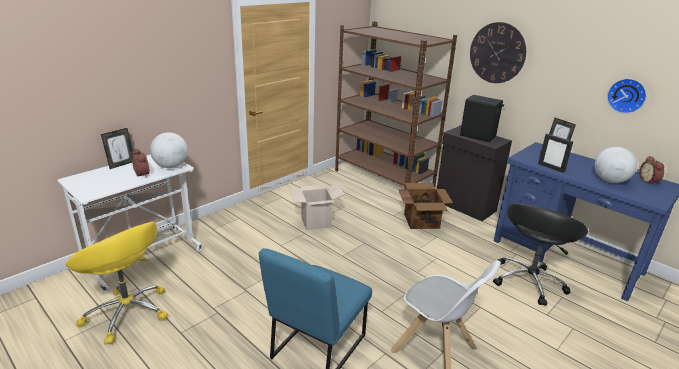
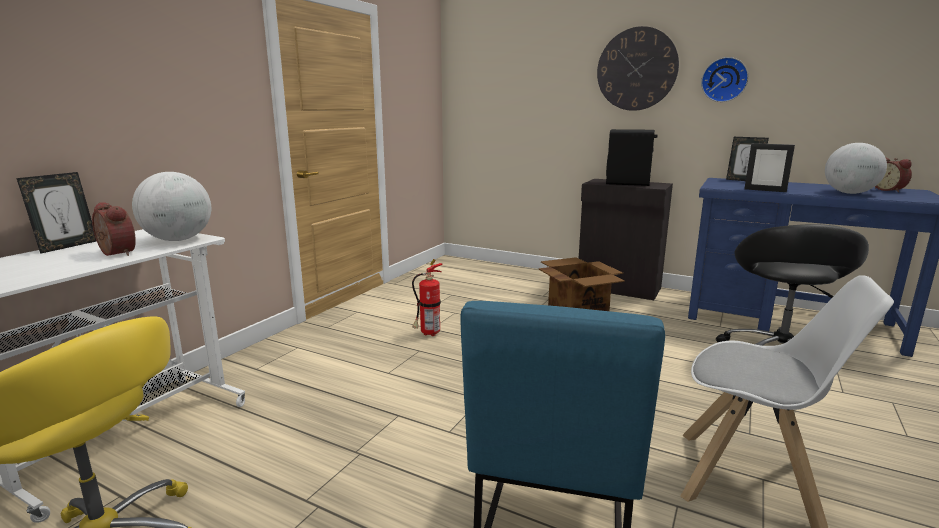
camera: 15 degrees left, 10 degrees down
cardboard box [289,183,344,230] -> fire extinguisher [412,259,443,336]
brown bookcase [335,21,457,189] -> none
wall clock [607,79,647,114] -> wall clock moved to [701,57,748,102]

